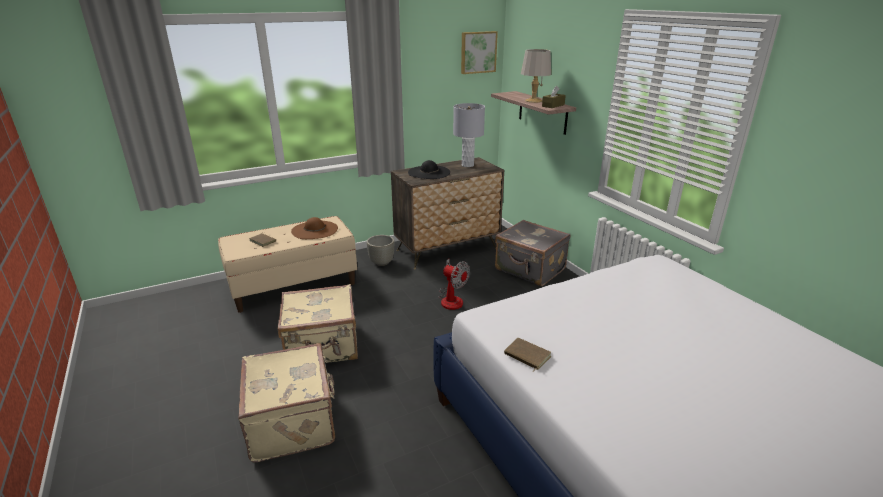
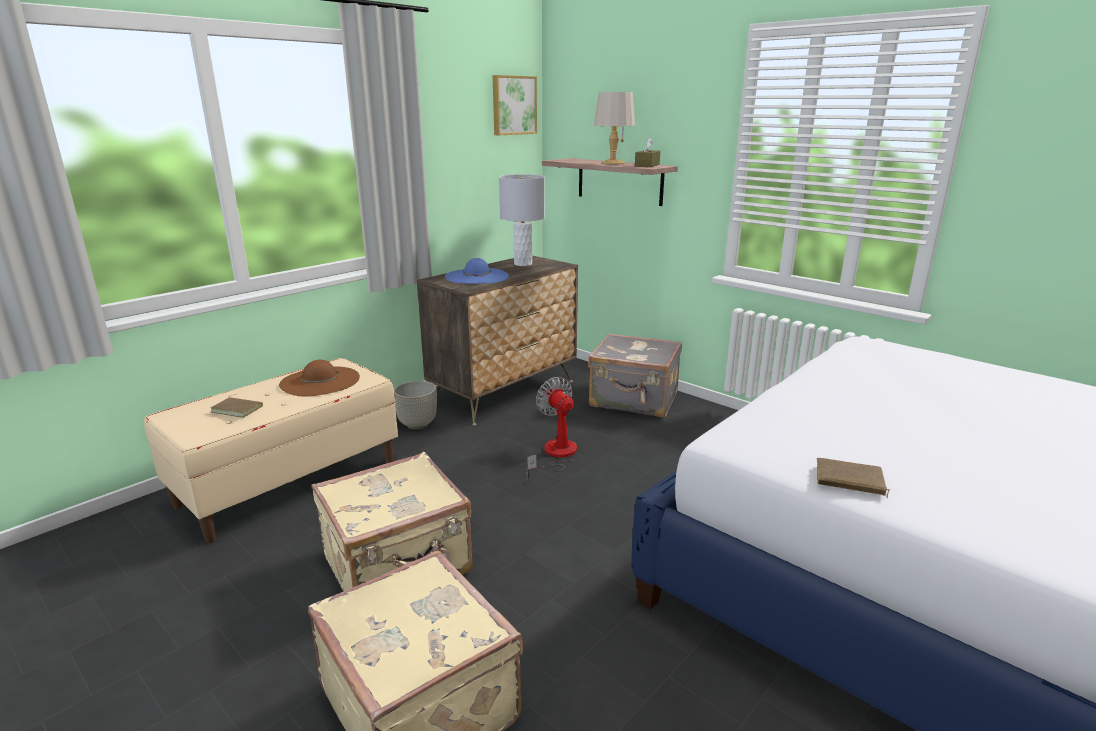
camera: 20 degrees left, 5 degrees down
black hat [408,160,450,179] -> blue hat [445,258,509,284]
fan [439,258,470,310] -> fan turned 135 degrees counterclockwise [526,377,577,481]

